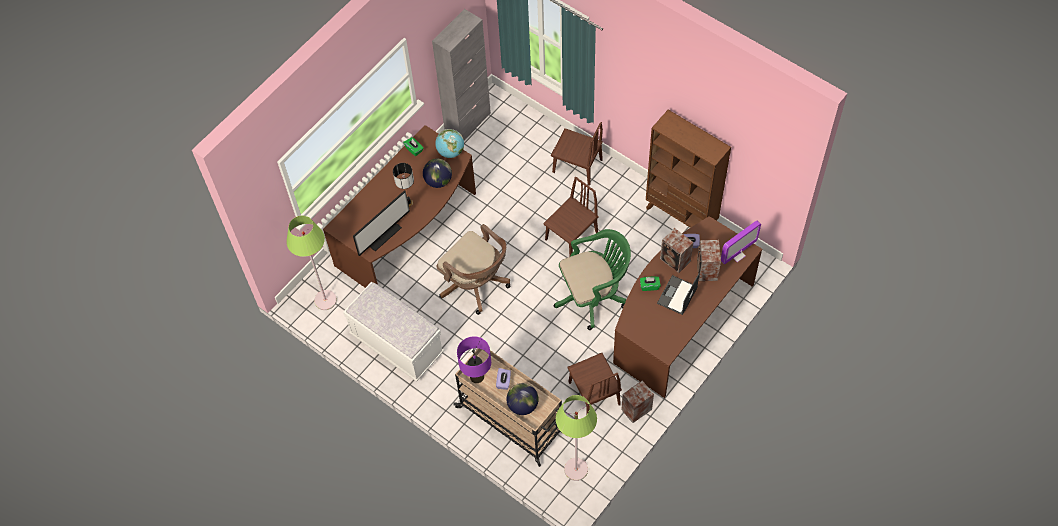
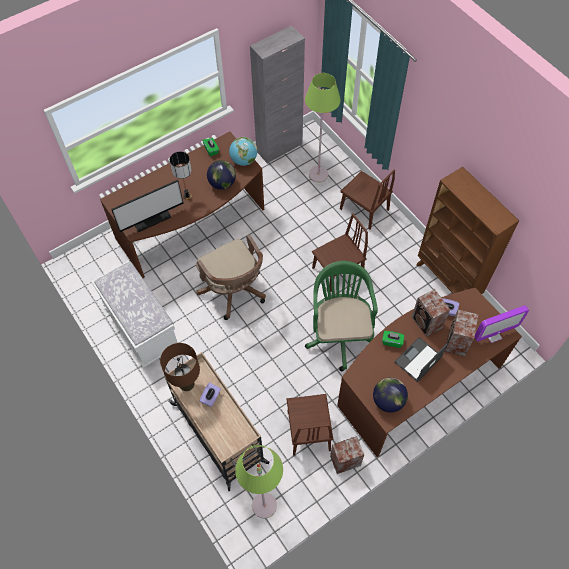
camera: 15 degrees right, 0 degrees up
green floor lamp [286,216,337,310] -> green floor lamp moved to [305,73,341,183]
purple table lamp [457,336,491,383] -> brown table lamp [160,343,200,391]
globe [507,383,538,415] -> globe moved to [373,378,408,413]
green office chair [554,229,631,330] -> green office chair turned 90 degrees counterclockwise [305,261,378,371]

